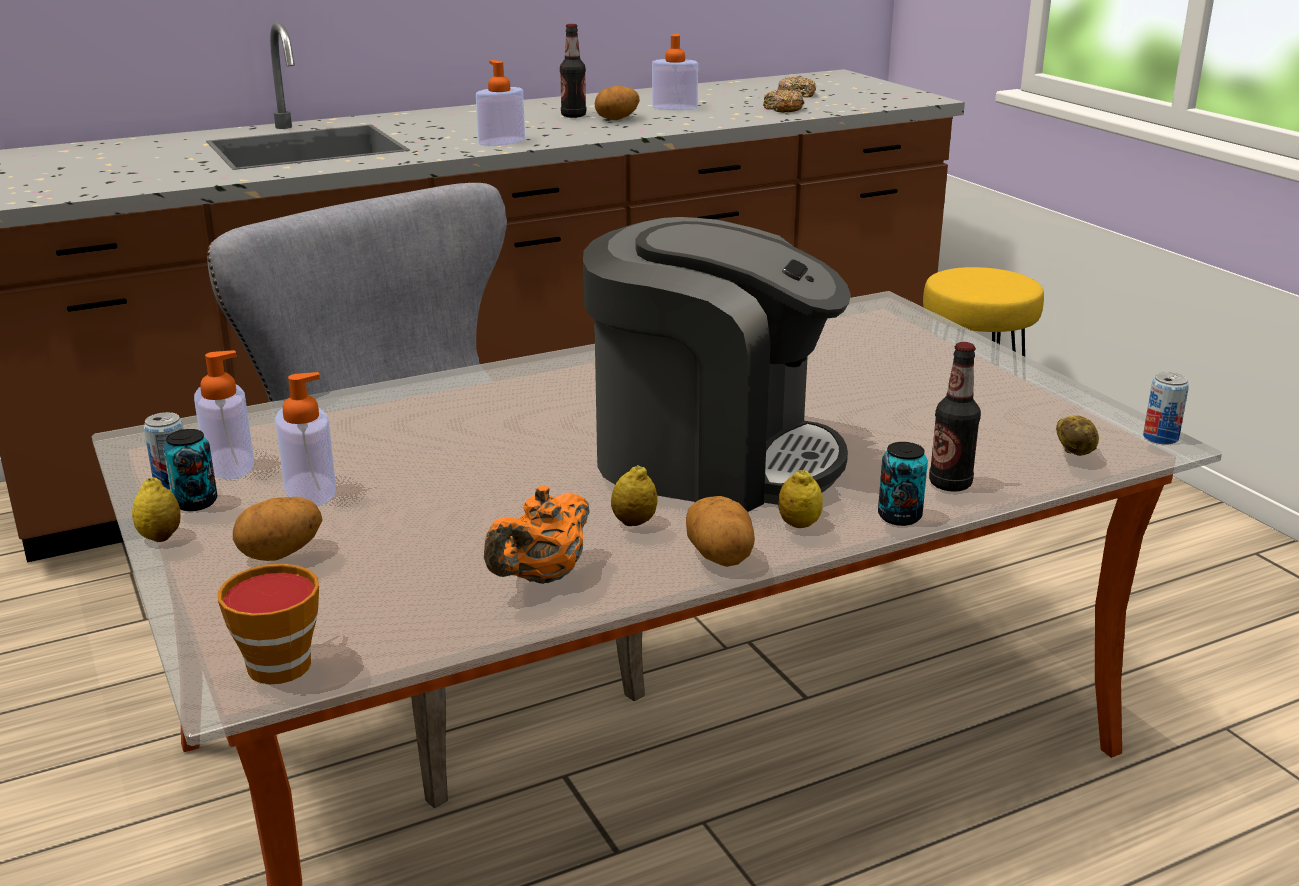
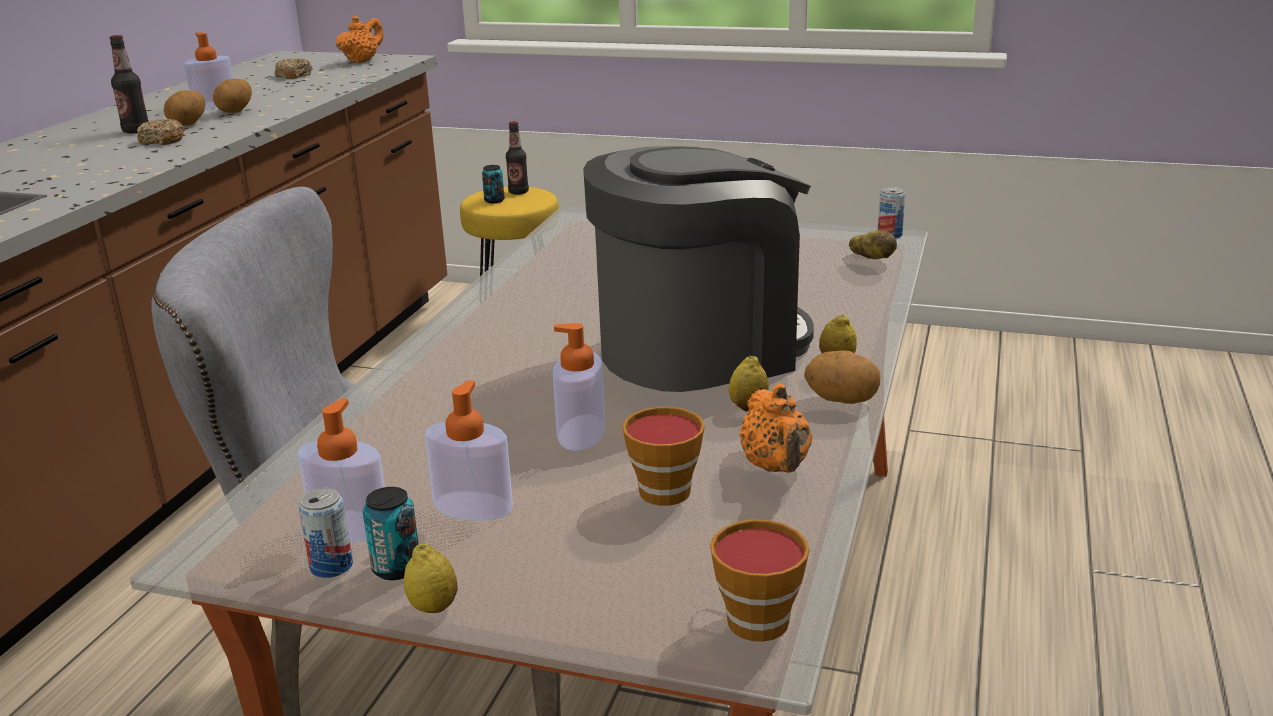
camera: 45 degrees left, 0 degrees up
potato [233,497,323,561] -> potato moved to [213,79,252,113]
soap dispenser [476,60,525,146] -> soap dispenser moved to [553,323,605,451]
donut [763,90,804,112] -> donut moved to [137,119,185,145]
can [878,442,928,526] -> can moved to [482,165,505,203]
bottle [929,342,981,492] -> bottle moved to [506,121,529,195]
none -> orange teapot [336,16,384,63]
none -> cup [622,407,705,506]

